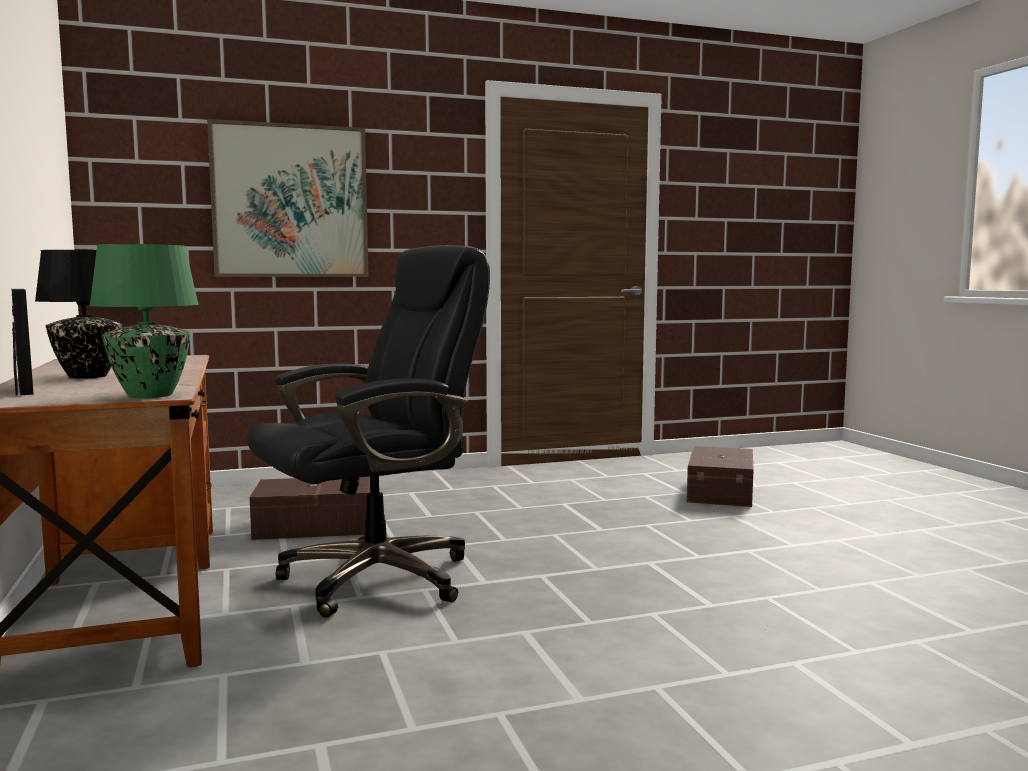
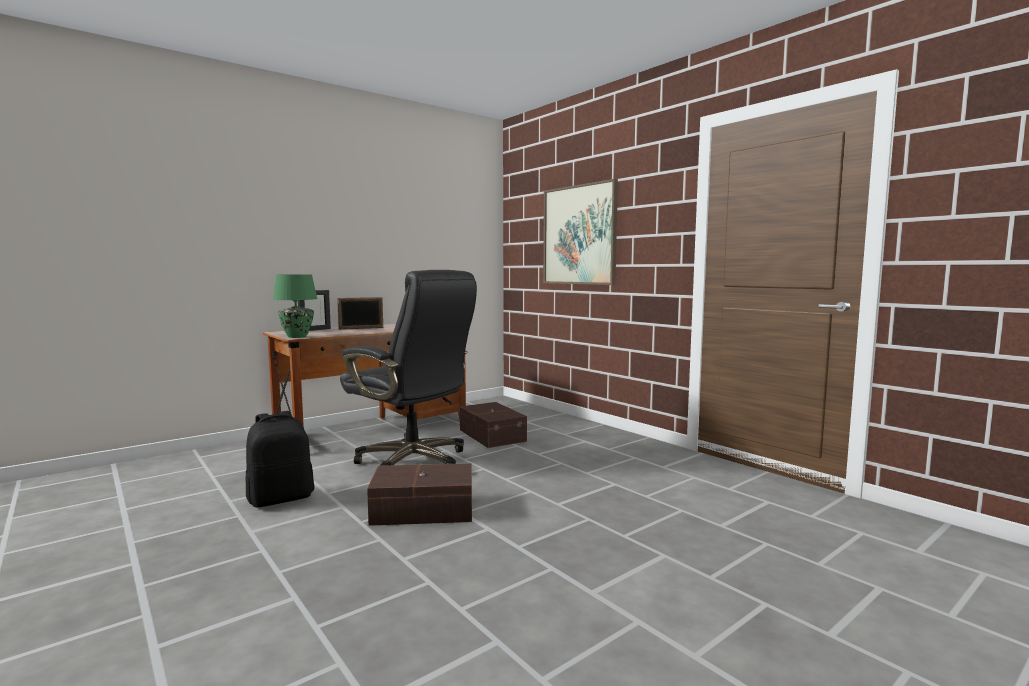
camera: 70 degrees right, 0 degrees up
black table lamp [35,250,122,379] -> picture frame [337,297,383,330]
brown storage box [687,446,754,507] -> brown storage box moved to [367,463,472,526]
none -> black backpack [246,411,315,508]

